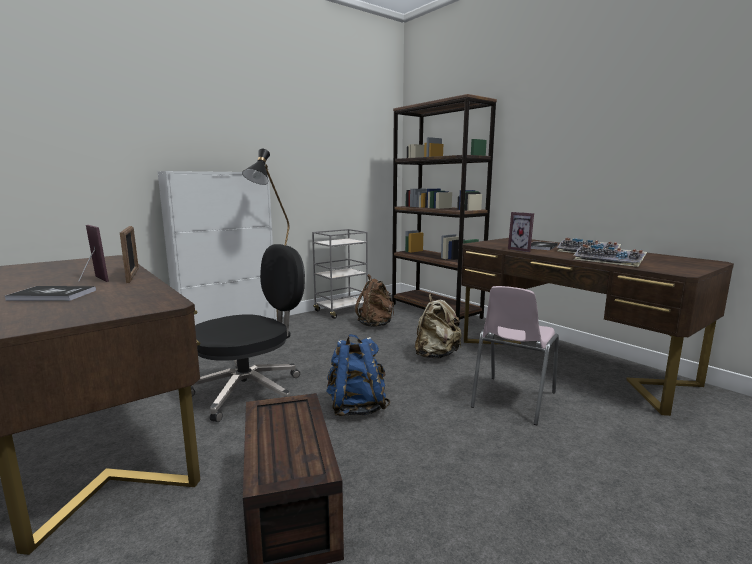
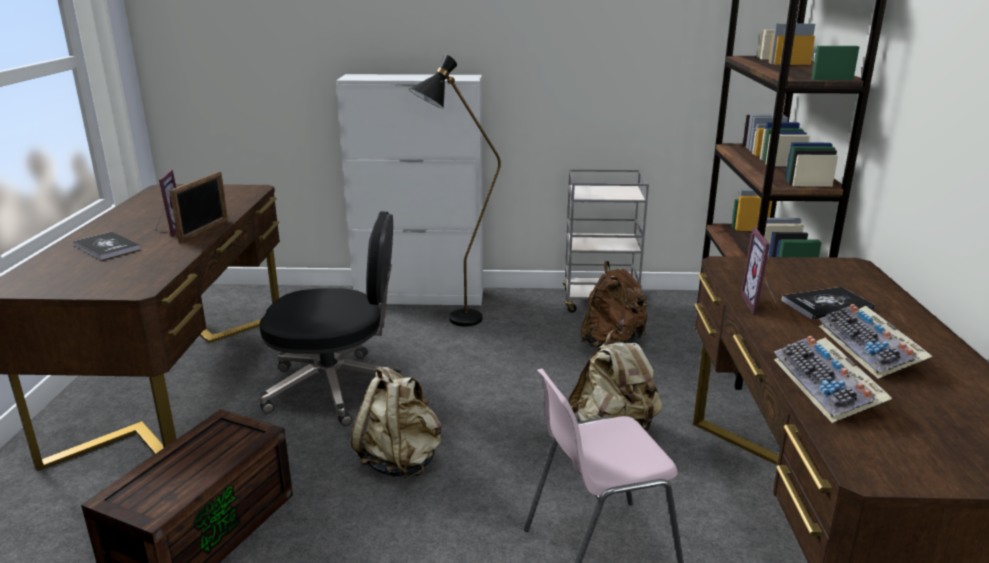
camera: 40 degrees right, 10 degrees up
blue backpack [326,334,390,416] -> beige backpack [351,366,441,478]

